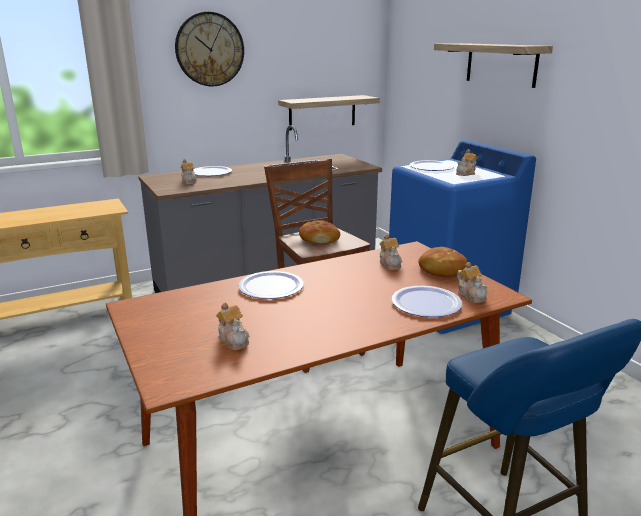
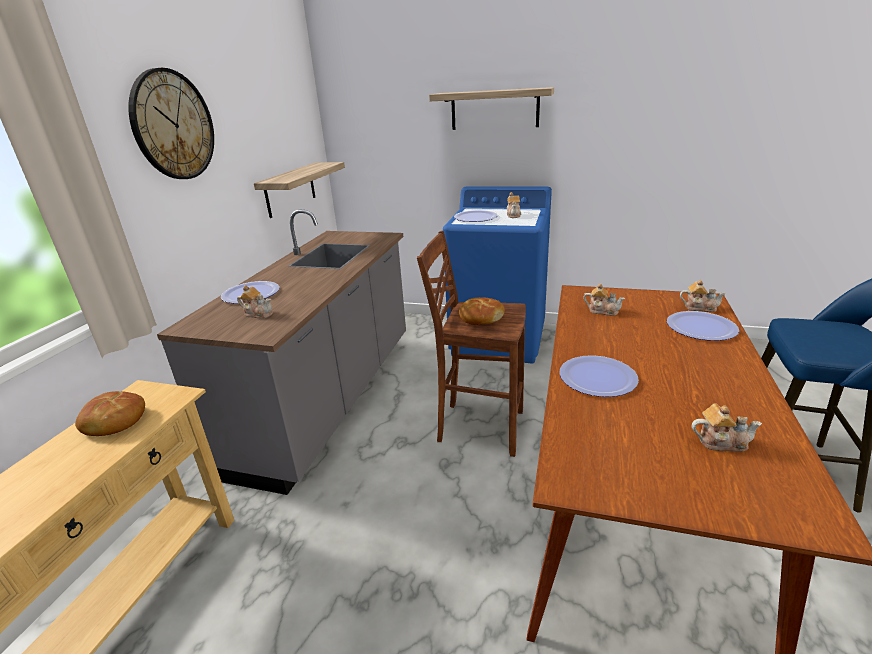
camera: 45 degrees left, 5 degrees up
bread [418,247,468,277] -> bread moved to [75,391,145,436]

